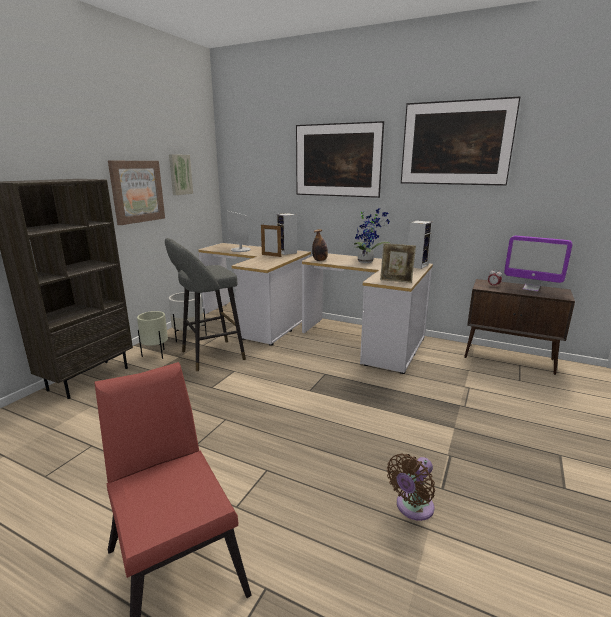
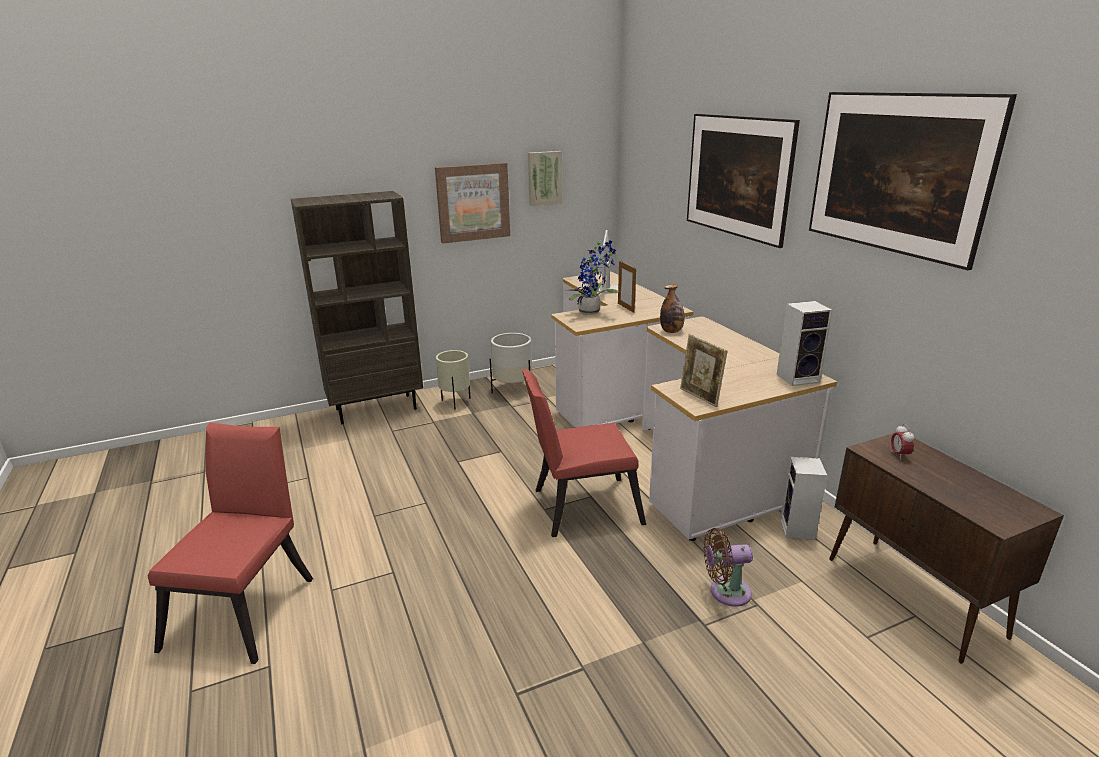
camera: 40 degrees right, 5 degrees up
grey stool [165,238,246,371] -> none
speaker [276,213,297,255] -> speaker moved to [780,457,827,540]
potted plant [354,208,390,263] -> potted plant moved to [567,241,619,315]
brown fan [387,453,435,521] -> brown fan moved to [704,528,753,607]
monitor [504,236,573,292] -> none
none -> red chair [522,369,646,537]

